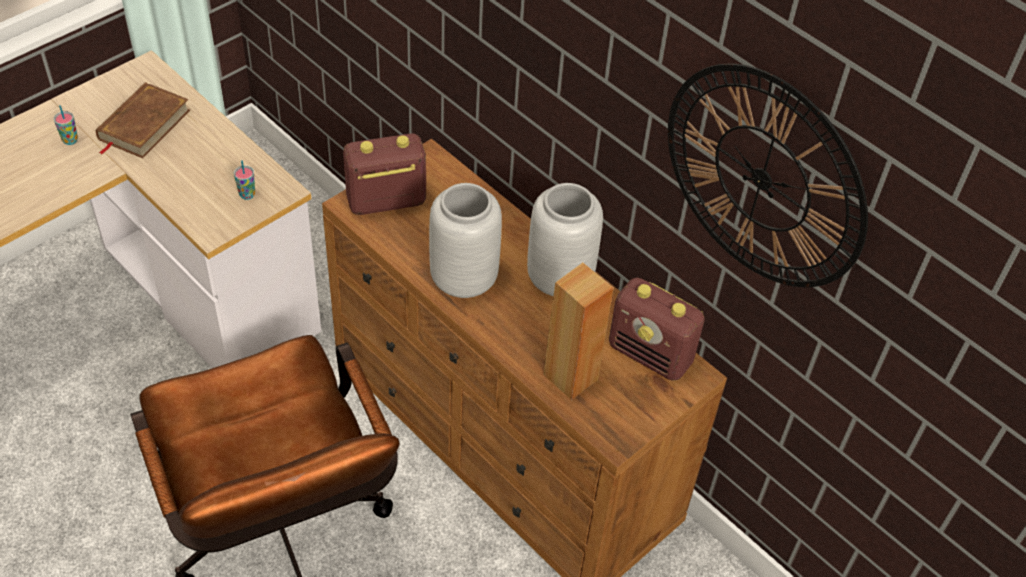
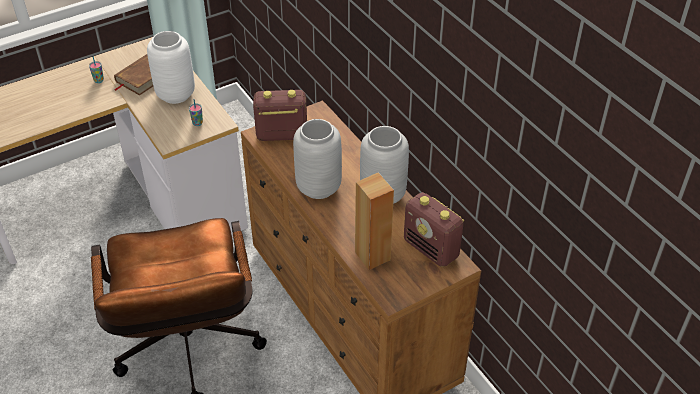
camera: 15 degrees right, 5 degrees down
wall clock [668,63,868,287] -> none
none -> white vase [147,31,195,104]

